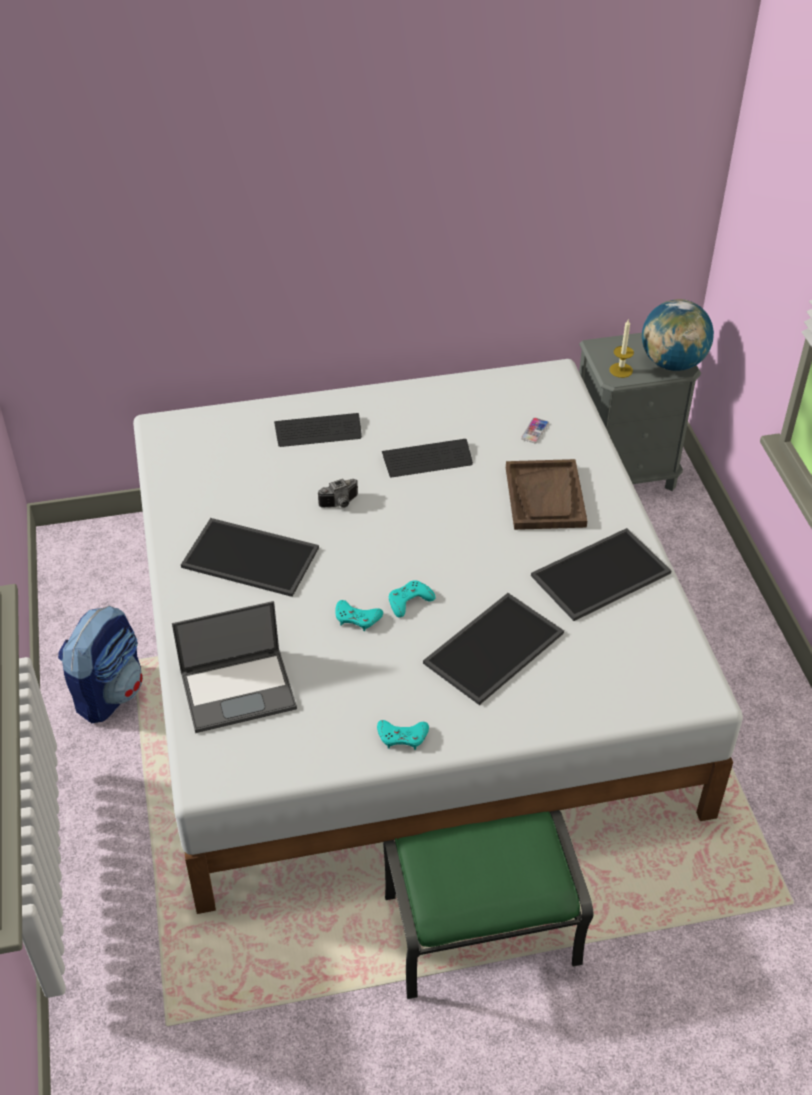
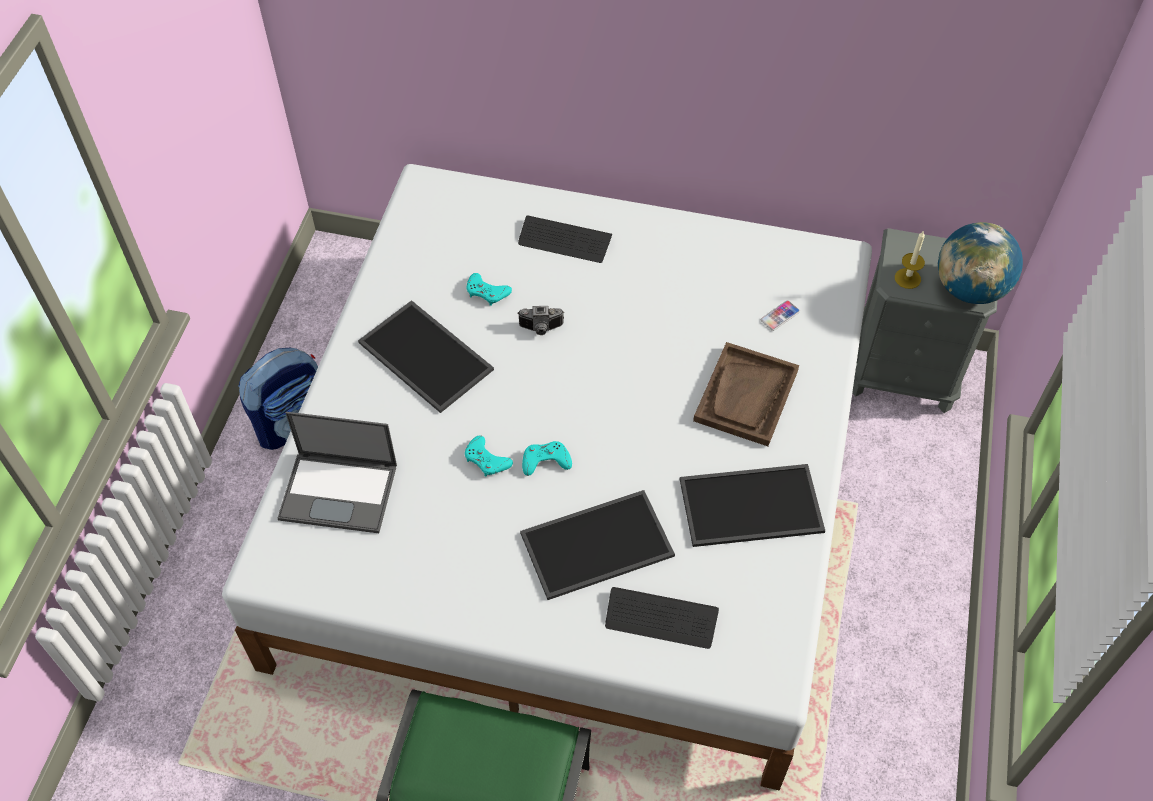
camera: 25 degrees right, 10 degrees up
turquoise game controller [377,720,429,750] -> turquoise game controller moved to [466,273,512,306]
keyboard [382,439,473,478] -> keyboard moved to [605,587,719,649]

